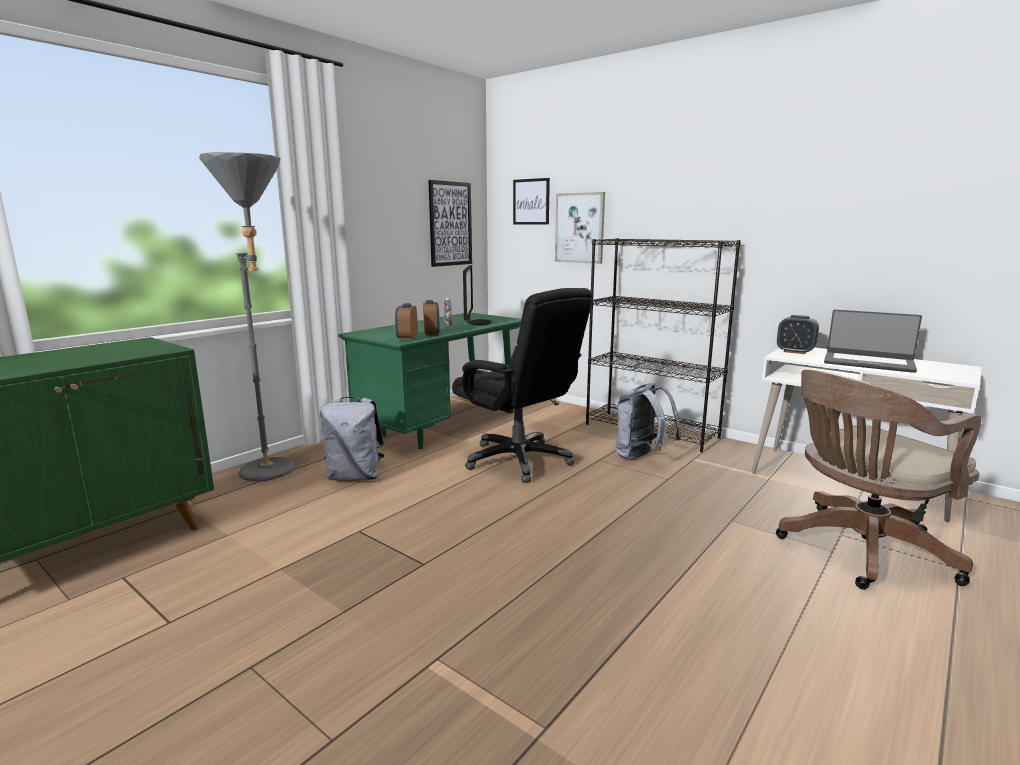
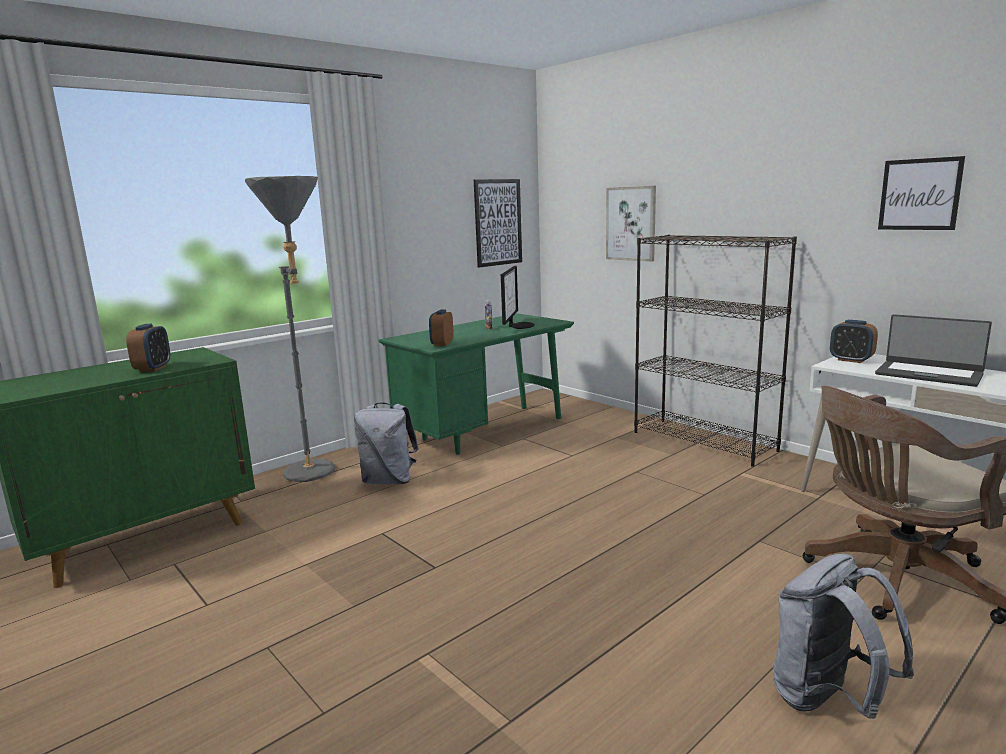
camera: 10 degrees right, 0 degrees up
alarm clock [423,300,440,335] -> alarm clock moved to [126,324,170,372]
black office chair [452,288,592,483] -> none
picture [513,178,550,225] -> picture moved to [878,156,965,230]
grey backpack [616,383,681,460] -> grey backpack moved to [773,554,914,719]

